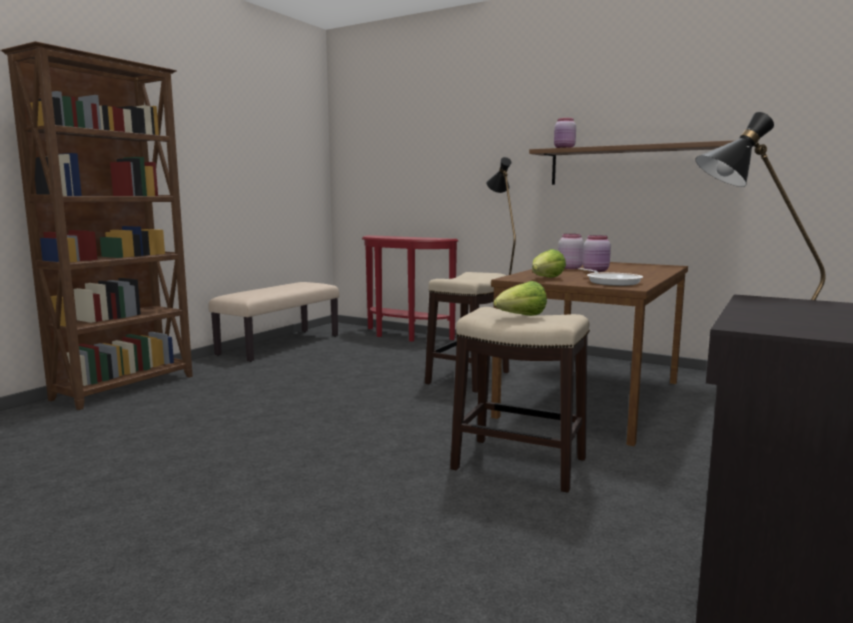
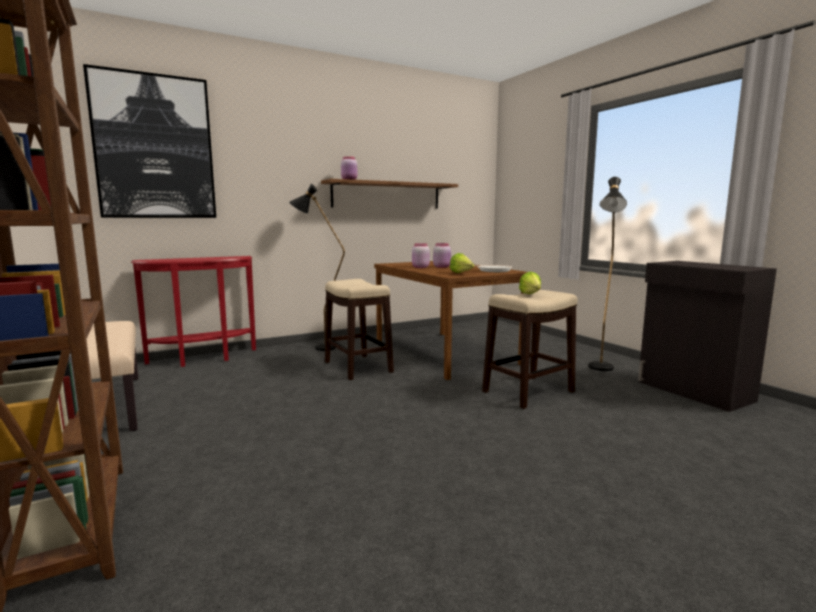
camera: 60 degrees left, 0 degrees up
none -> picture [83,64,216,218]

